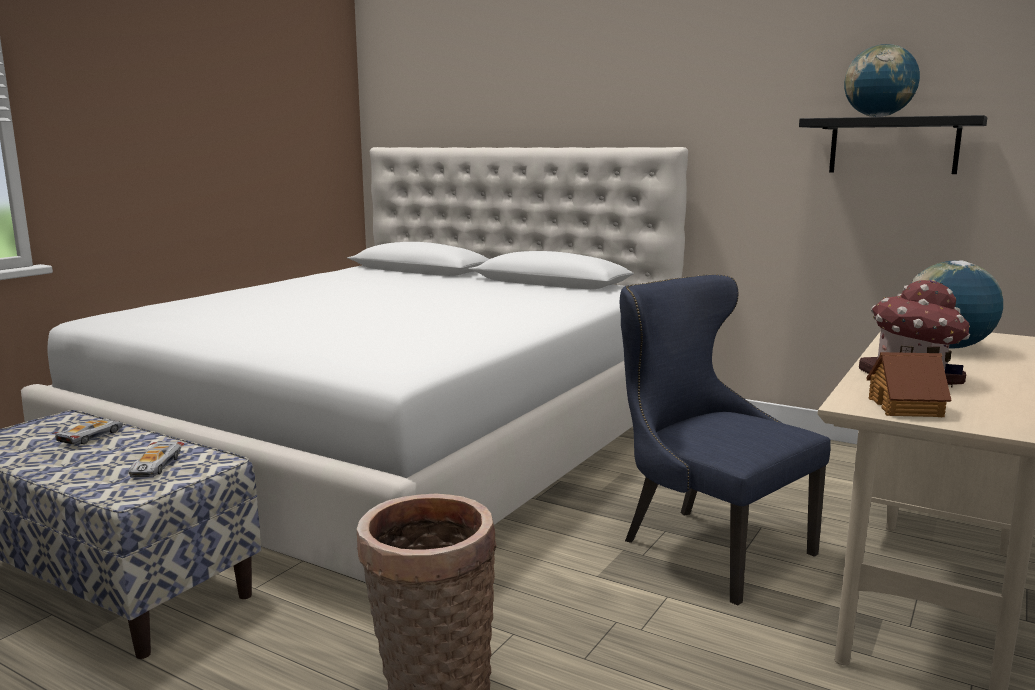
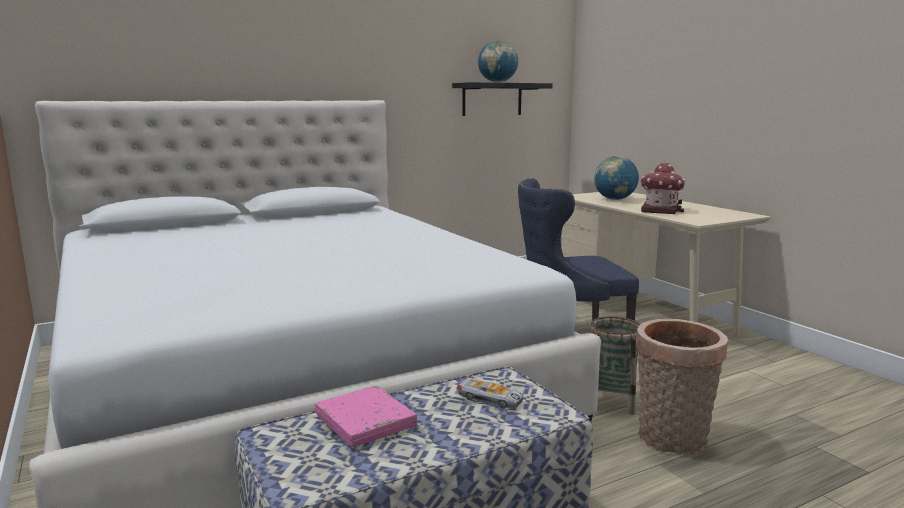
camera: 60 degrees left, 0 degrees up
toy car [52,419,123,445] -> pink book [315,385,417,447]
toy house [866,352,951,417] -> none
none -> basket [590,316,640,415]

